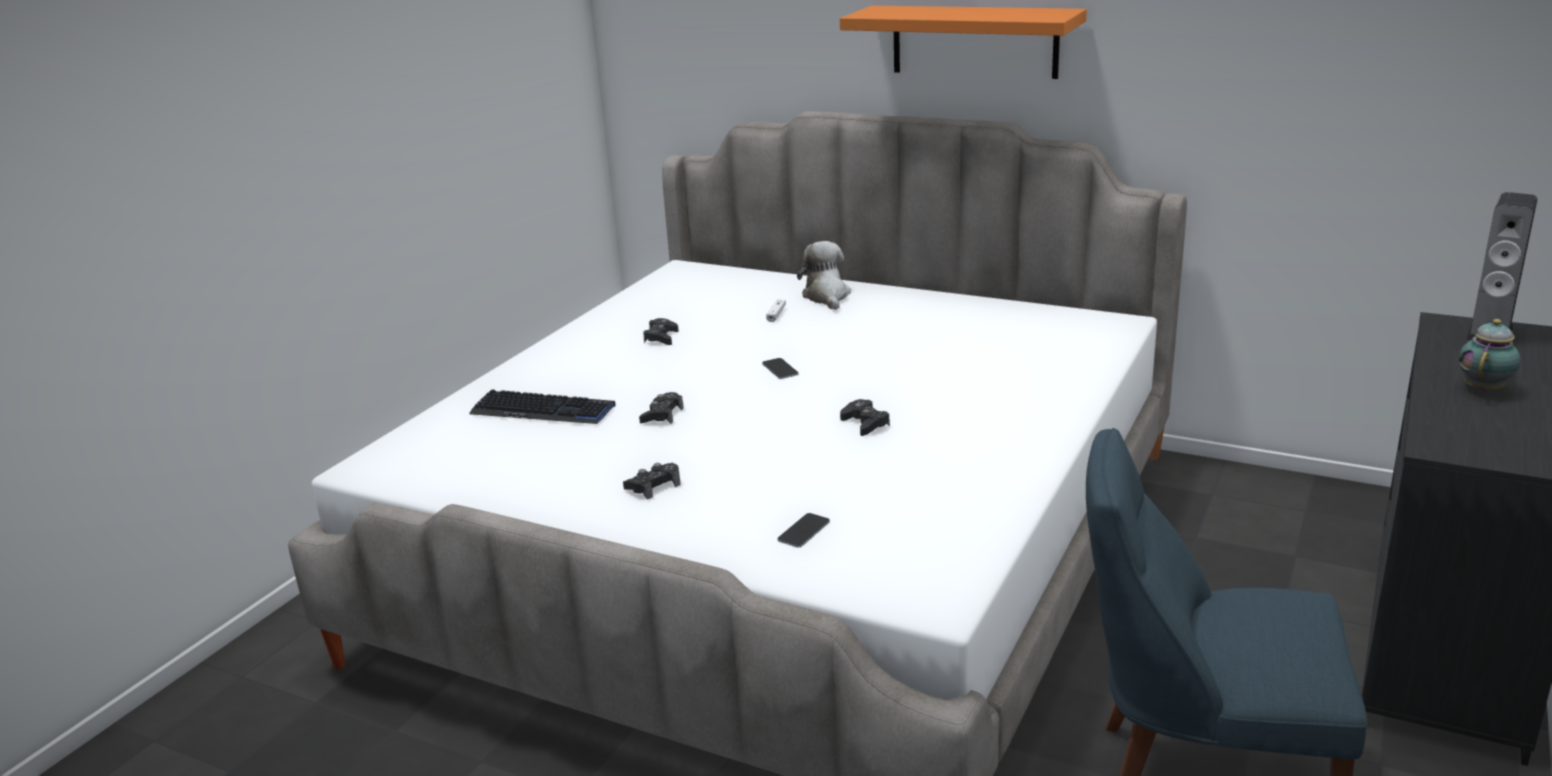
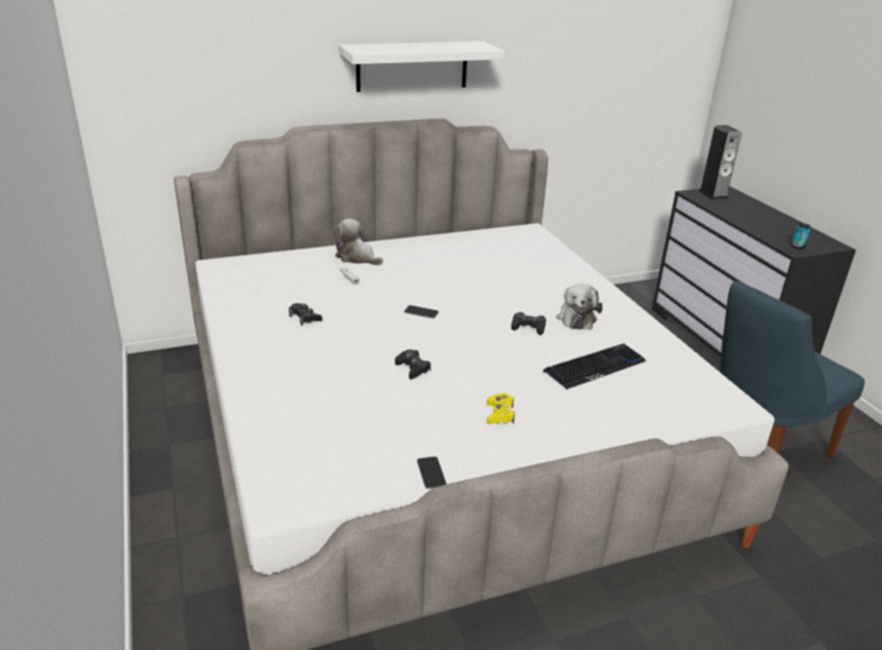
camera: 50 degrees left, 5 degrees up
keyboard [469,390,615,424] -> keyboard moved to [543,343,646,389]
black game controller [623,463,681,499] -> yellow game controller [487,393,515,424]
phone [778,513,830,547] -> phone moved to [417,457,446,489]
orange shelf [840,6,1087,79] -> white shelf [339,41,504,92]
teapot [1458,319,1521,392] -> none
none -> plush toy [556,284,603,330]
none -> can [791,223,811,249]

